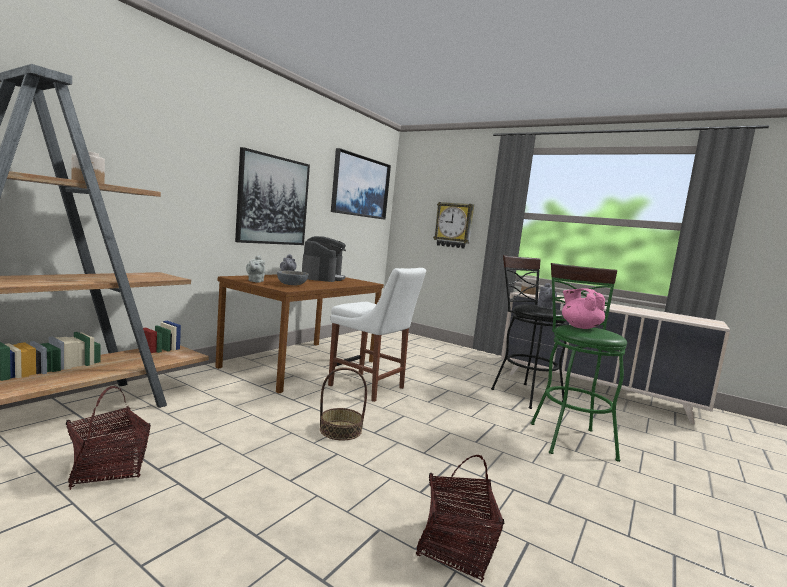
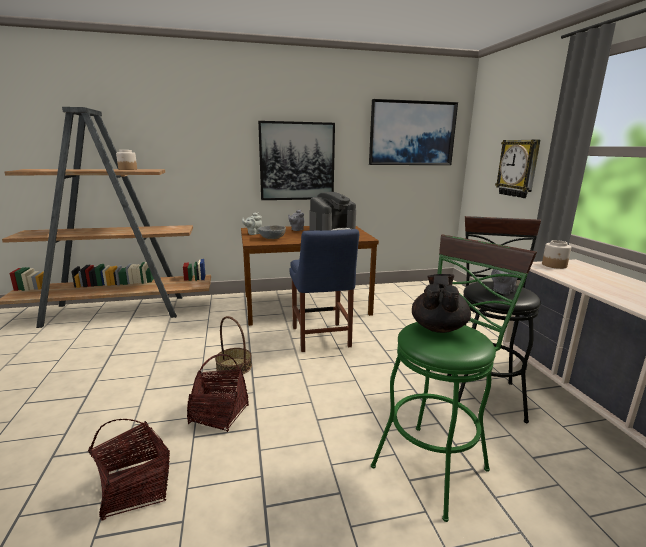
camera: 45 degrees right, 10 degrees up
basket [65,386,151,490] -> basket moved to [187,354,249,432]
white chair [328,268,426,402] -> blue chair [290,229,359,352]
pink teapot [562,288,605,329] -> black teapot [412,274,471,333]

